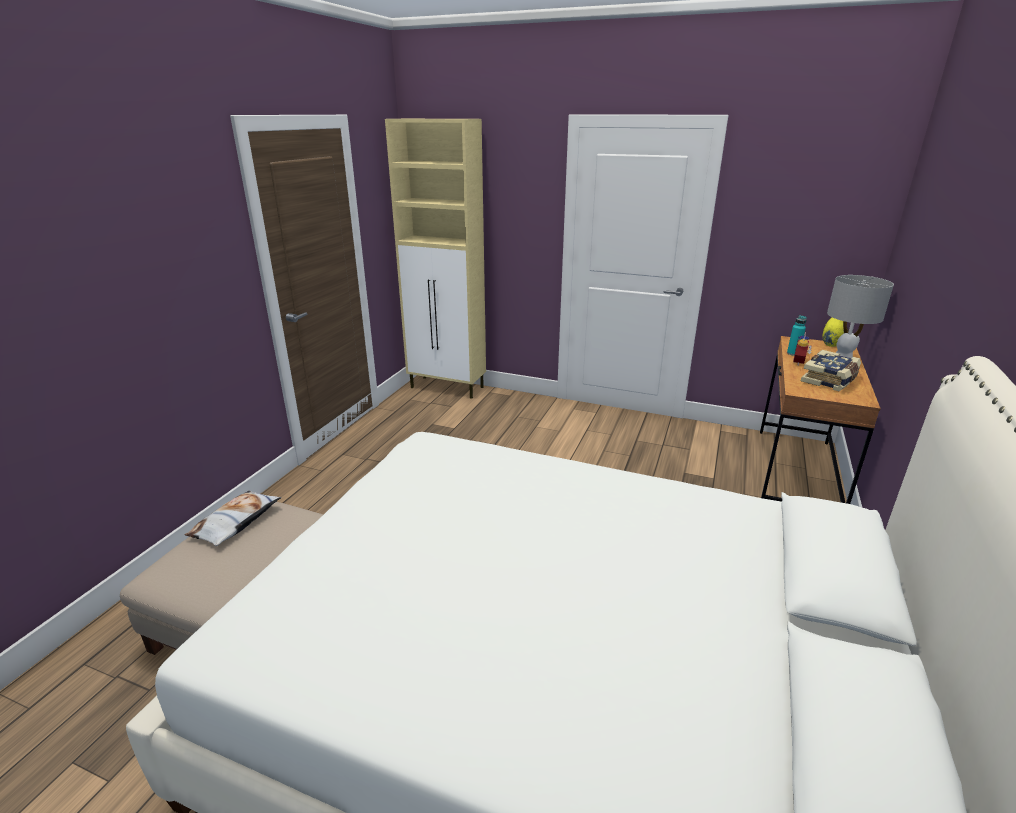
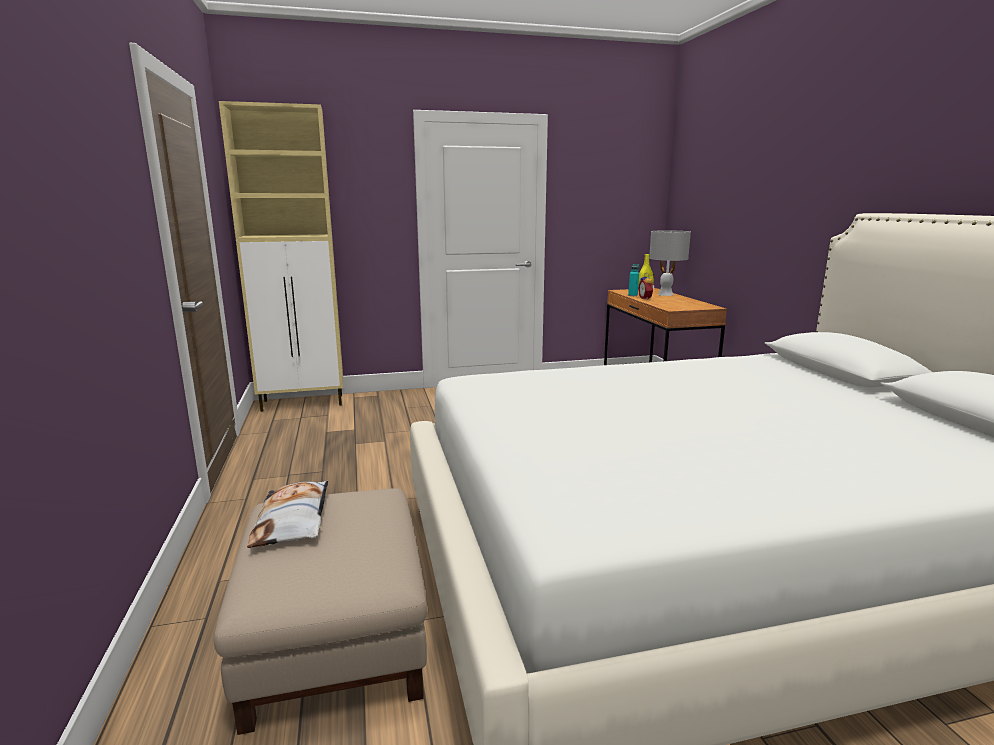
camera: 35 degrees left, 10 degrees down
book [801,350,861,391] -> none

